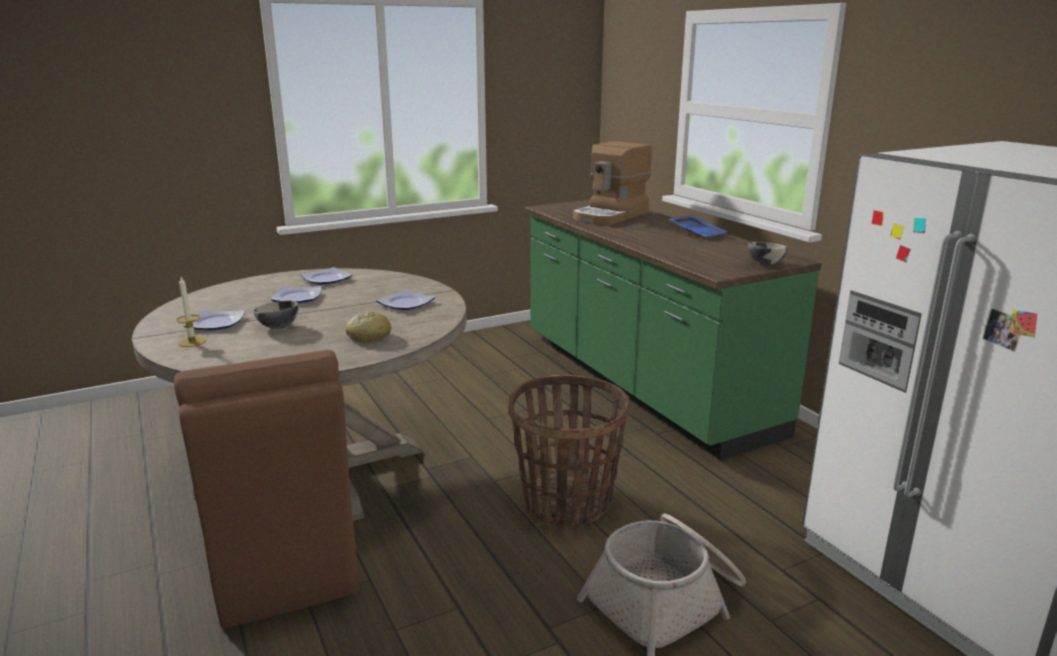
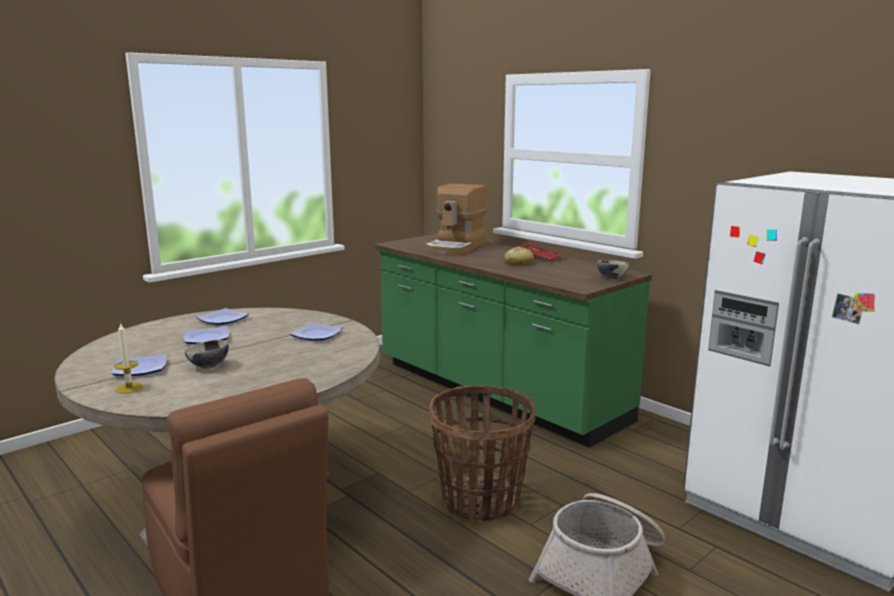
camera: 15 degrees left, 5 degrees down
bread [345,311,392,342] -> bread moved to [504,247,534,265]
blue tray [669,216,728,239] -> red tray [515,243,566,262]

